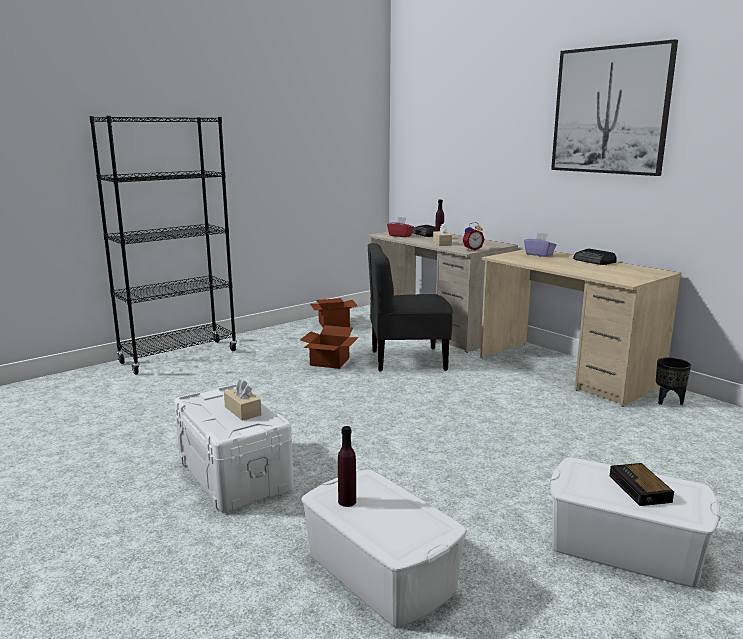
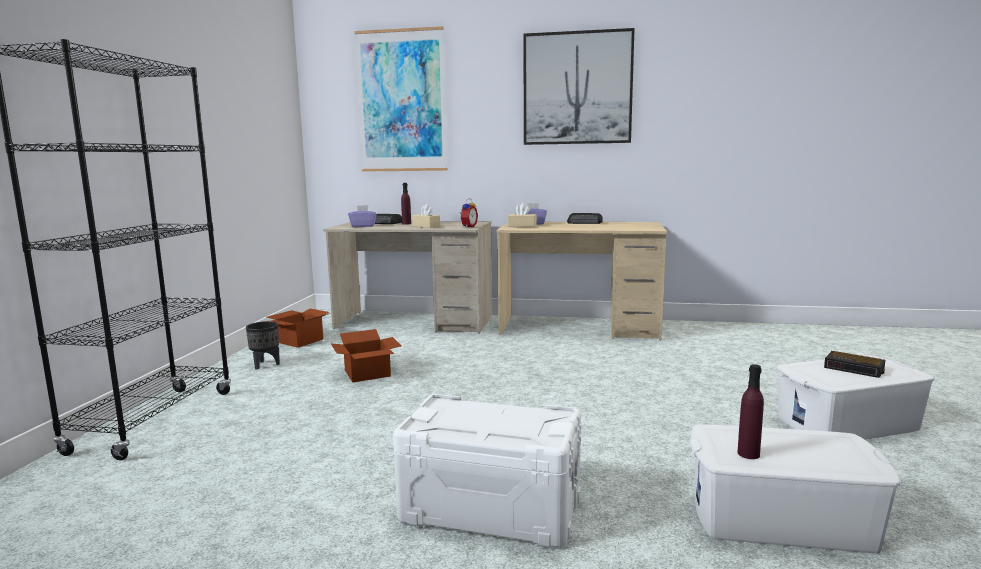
camera: 40 degrees left, 5 degrees down
beige tissue box [224,379,261,421] -> beige tissue box moved to [508,203,537,227]
grey chair [368,243,453,372] -> none
red tissue box [387,217,414,237] -> purple tissue box [348,205,377,227]
black planter [656,358,691,405] -> black planter moved to [246,321,280,369]
none -> picture [354,26,448,172]

